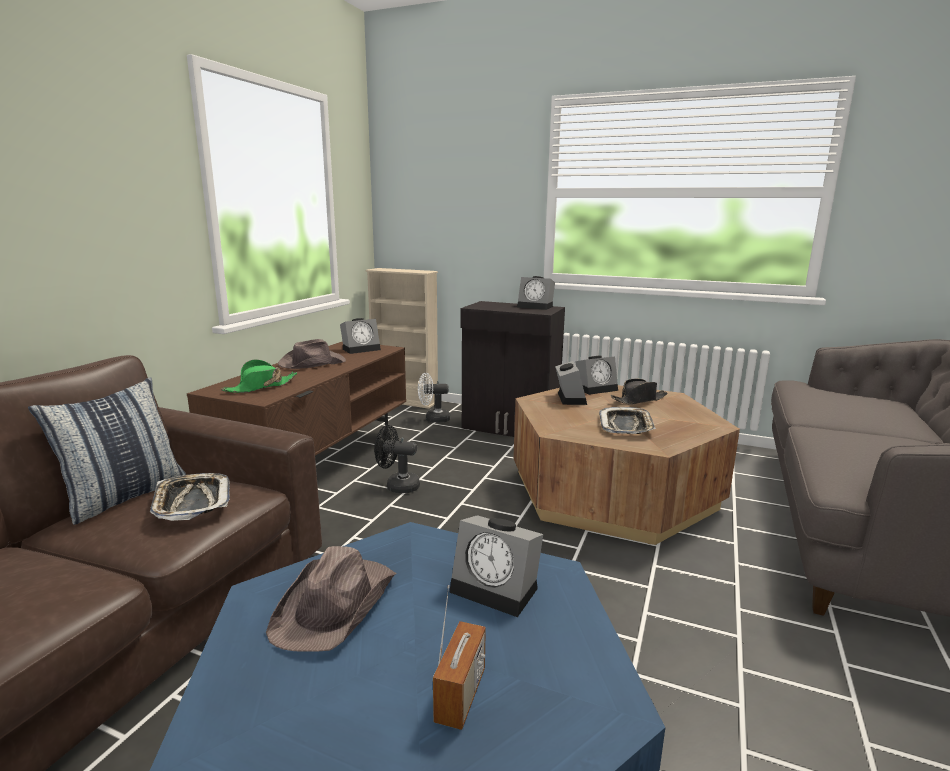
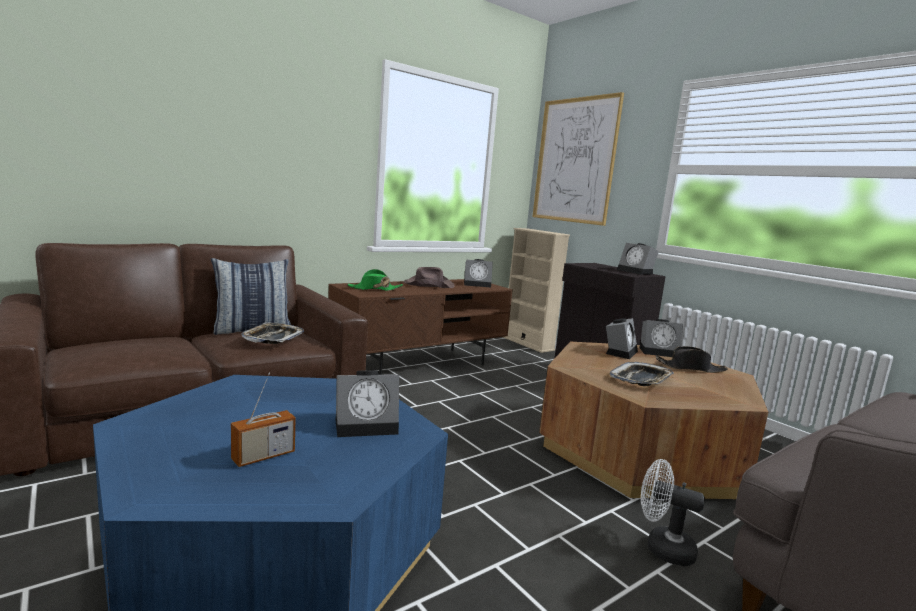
camera: 30 degrees right, 5 degrees down
brown hat [266,546,397,652] -> none
black fan [374,425,420,493] -> none
white fan [418,373,450,423] -> white fan moved to [641,459,705,566]
alarm clock [449,515,543,617] -> alarm clock turned 75 degrees counterclockwise [336,370,399,437]
none -> picture [532,92,624,226]

